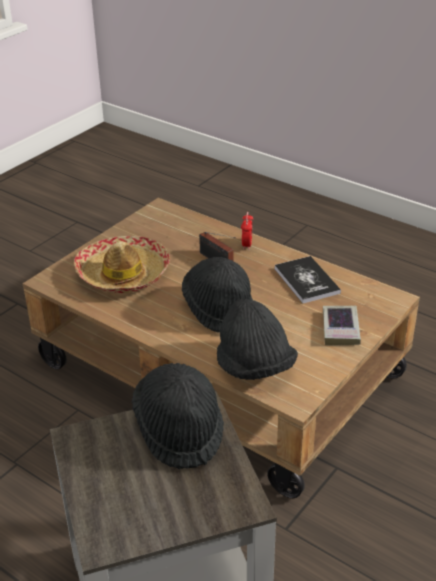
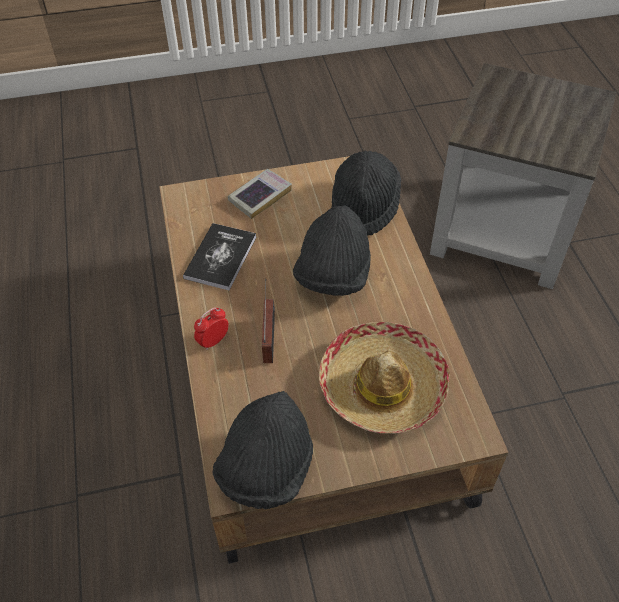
camera: 140 degrees left, 15 degrees up
black hat [132,363,224,469] -> black hat moved to [212,391,313,509]

